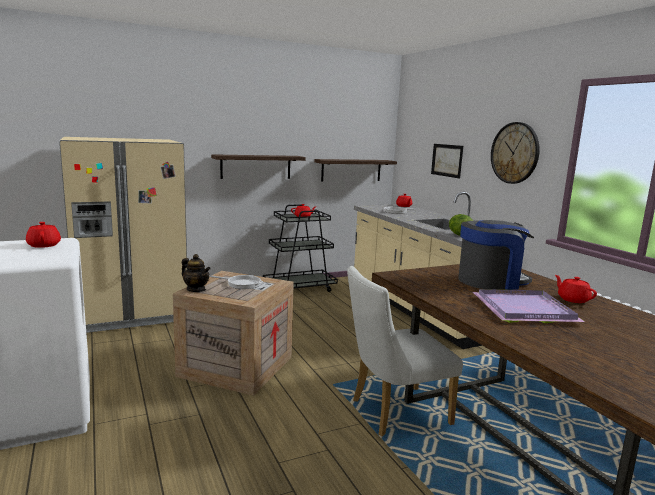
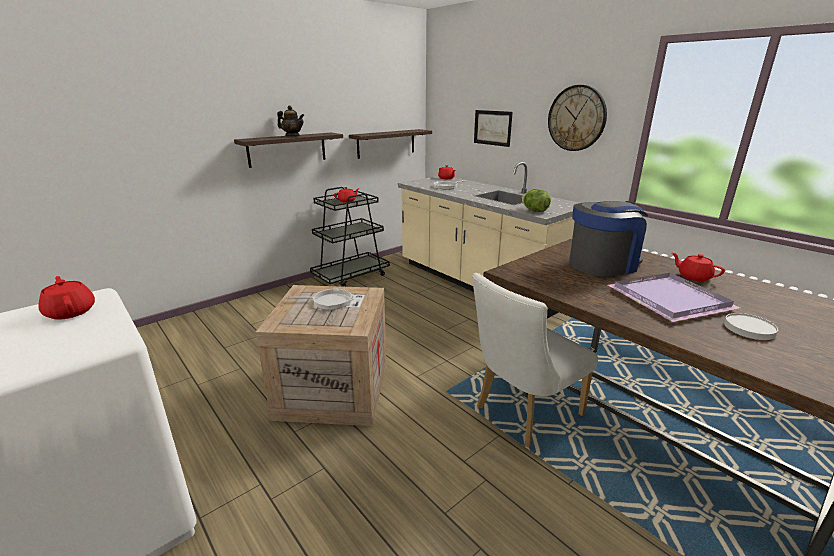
camera: 15 degrees left, 10 degrees up
beige fridge [59,137,187,333] -> none
teapot [182,254,211,292] -> teapot moved to [277,106,304,136]
none -> white plate [724,313,778,340]

